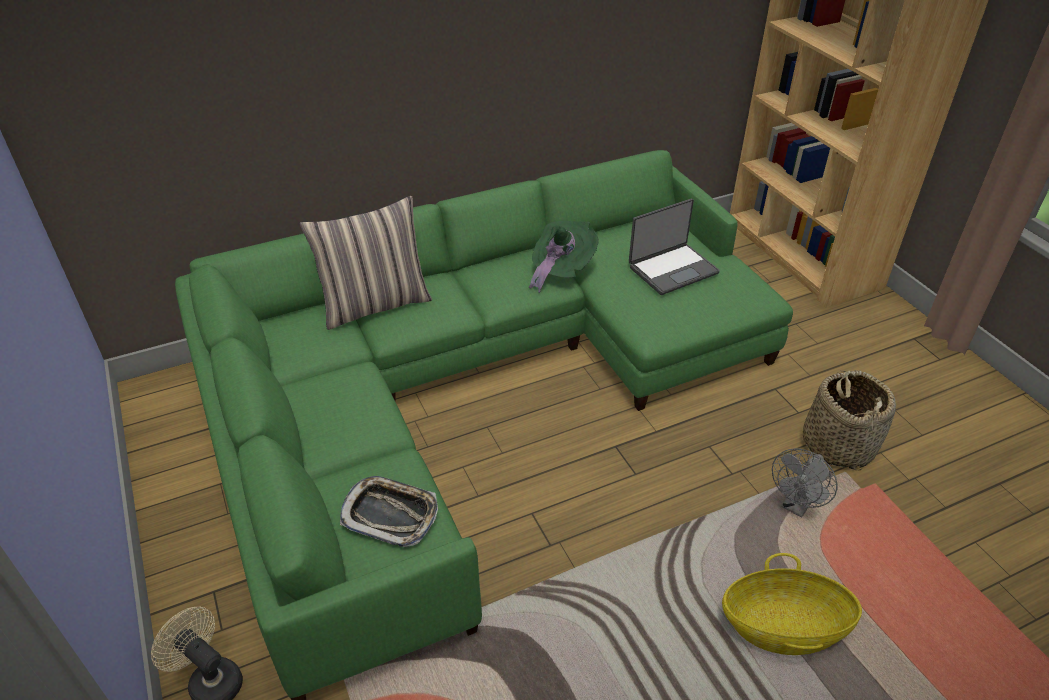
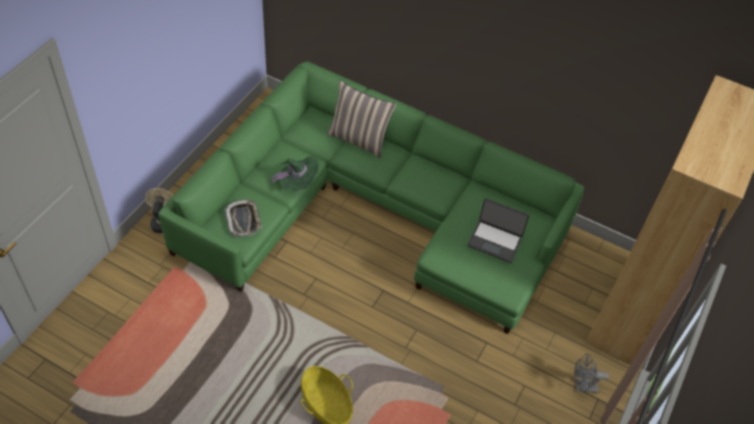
camera: 50 degrees right, 10 degrees up
green hat [529,221,599,293] -> green hat moved to [270,156,319,191]
grey fan [772,449,837,518] -> grey fan moved to [574,354,609,393]
basket [803,370,896,470] -> none

